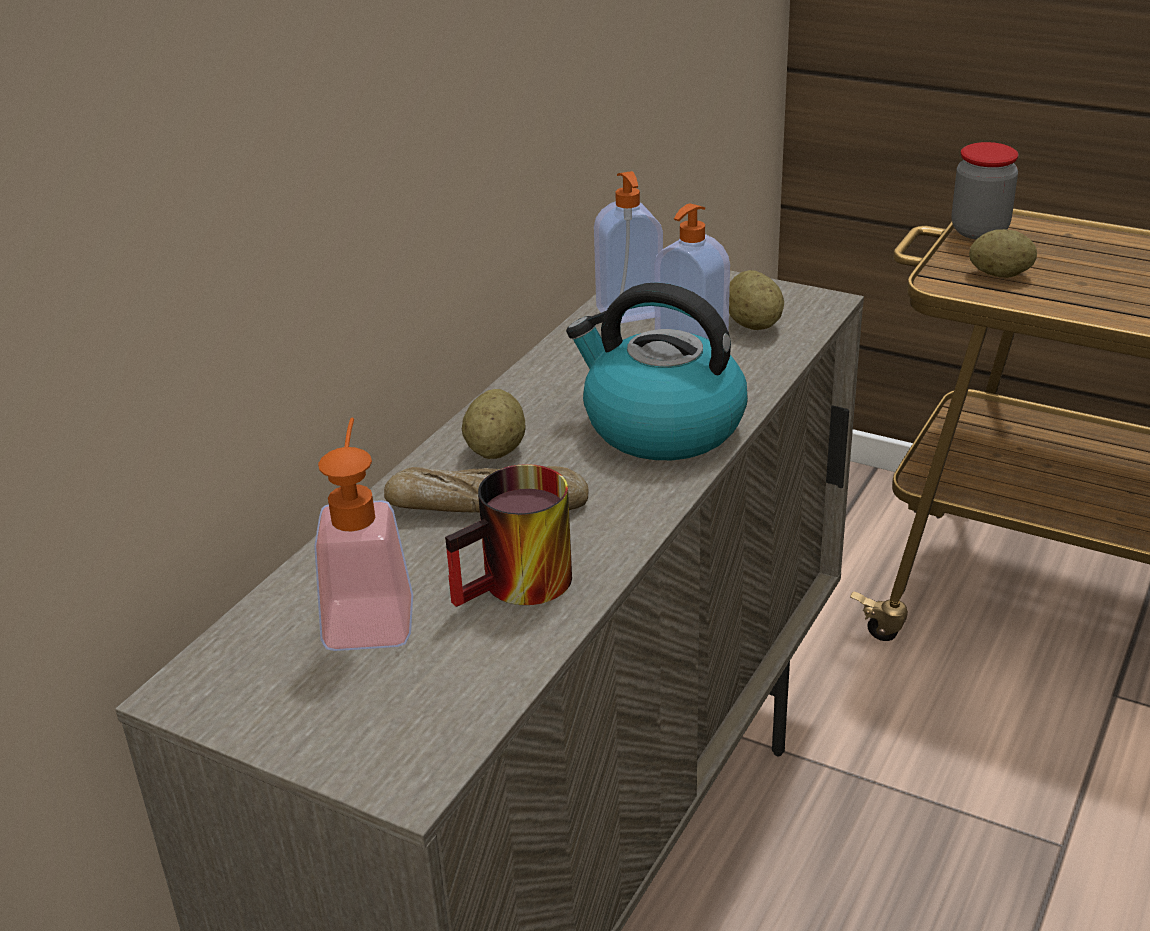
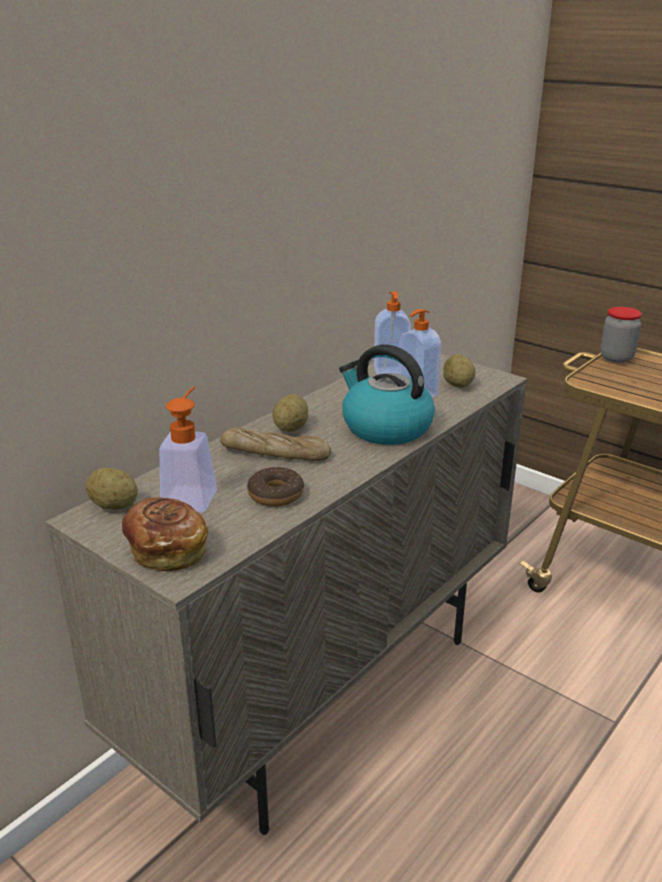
camera: 10 degrees right, 5 degrees down
mug [445,464,572,607] -> donut [247,467,304,507]
potato [969,229,1037,278] -> potato moved to [86,468,138,510]
none -> bread [122,497,208,571]

